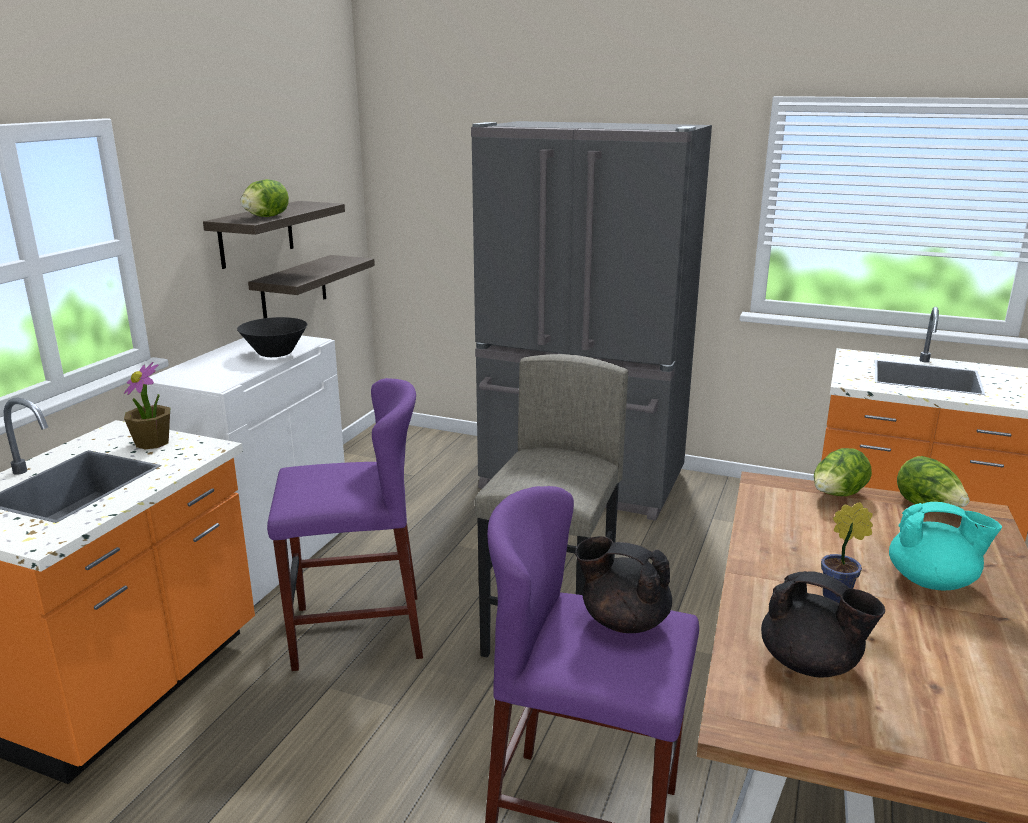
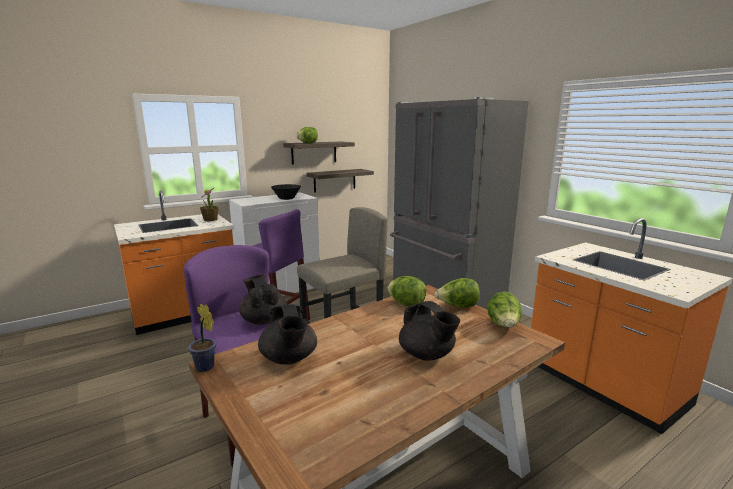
camera: 35 degrees right, 5 degrees down
potted plant [821,502,873,603] -> potted plant moved to [188,303,216,372]
turquoise teapot [889,502,1002,590] -> black teapot [399,301,460,361]
none -> lettuce [387,276,426,306]

